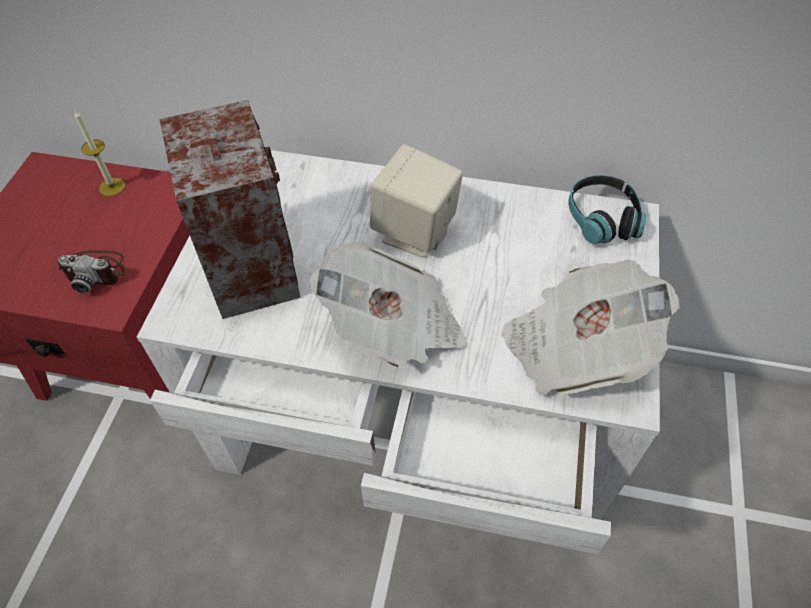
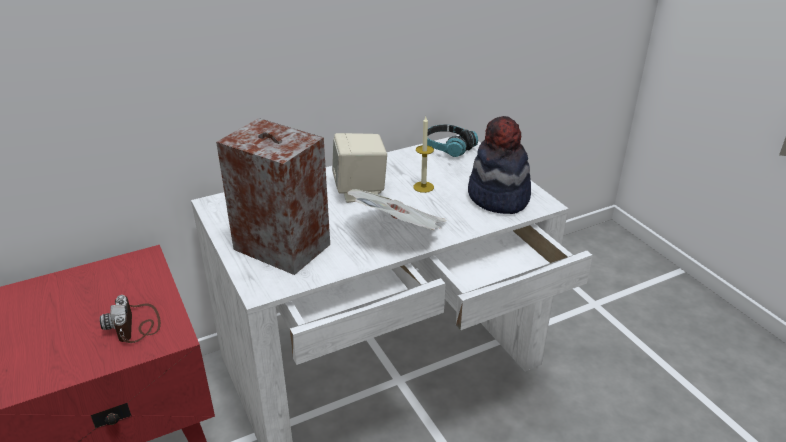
camera: 40 degrees left, 20 degrees down
camera [57,250,125,293] -> camera turned 105 degrees clockwise [100,295,161,343]
candle [74,109,125,196] -> candle moved to [413,117,434,193]
newspaper [501,260,680,395] -> hat [468,116,531,214]

